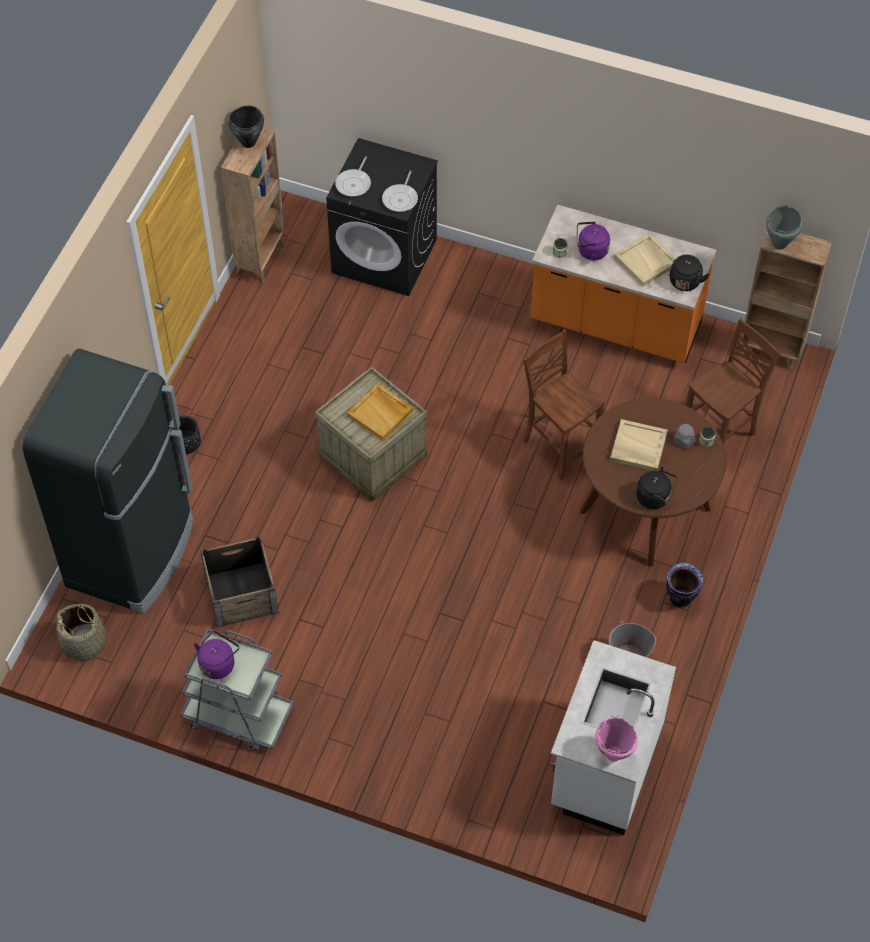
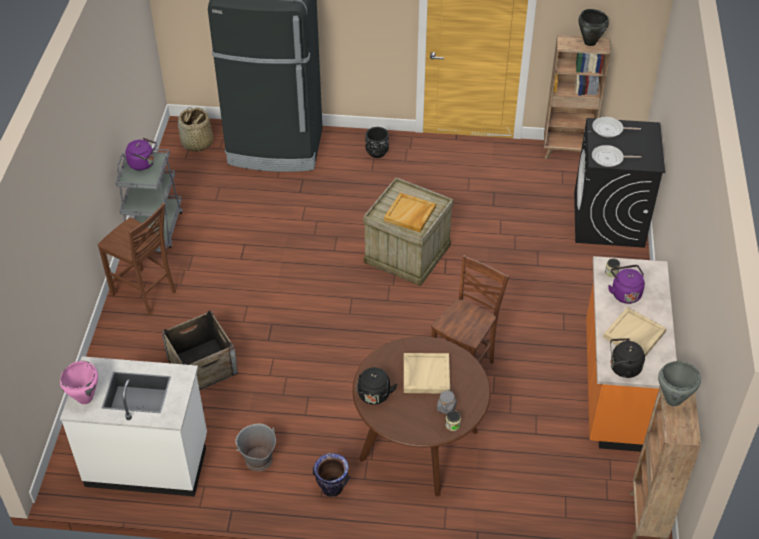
camera: 75 degrees right, 10 degrees down
crate [200,536,278,627] -> crate moved to [162,310,238,390]
brown chair [686,318,781,445] -> brown chair moved to [98,203,176,316]

